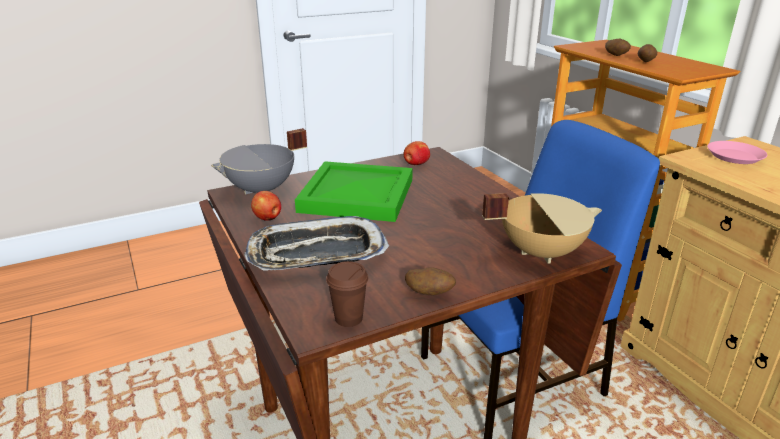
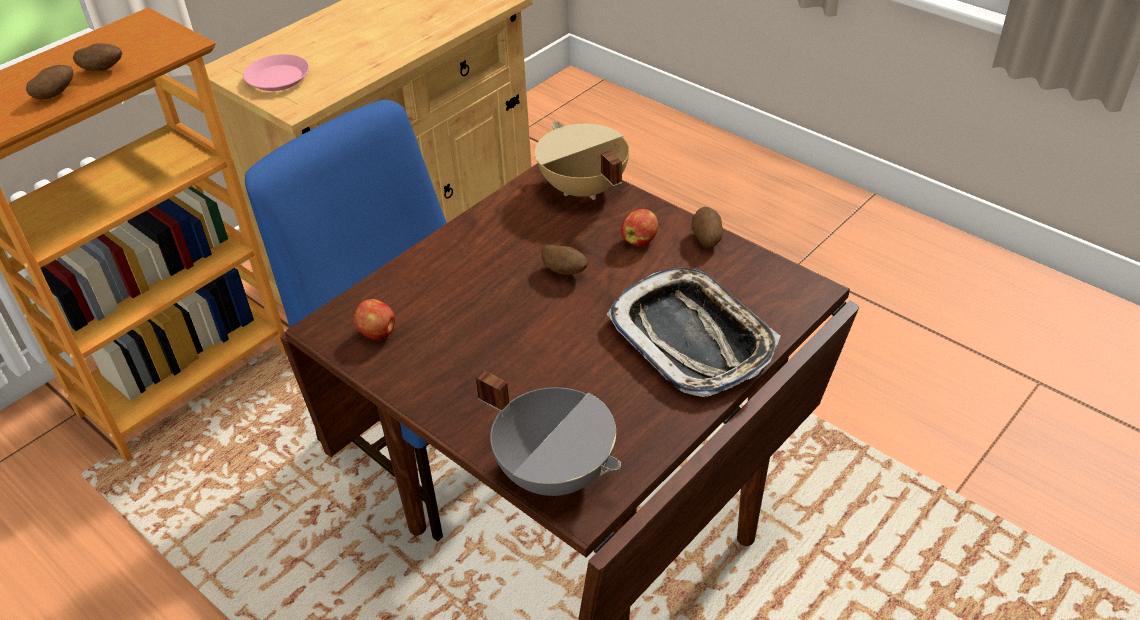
camera: 110 degrees left, 15 degrees up
apple [251,191,281,221] -> apple moved to [621,209,658,246]
green tray [295,161,413,222] -> none
brown cup [326,261,368,327] -> none
none -> potato [541,245,588,275]

